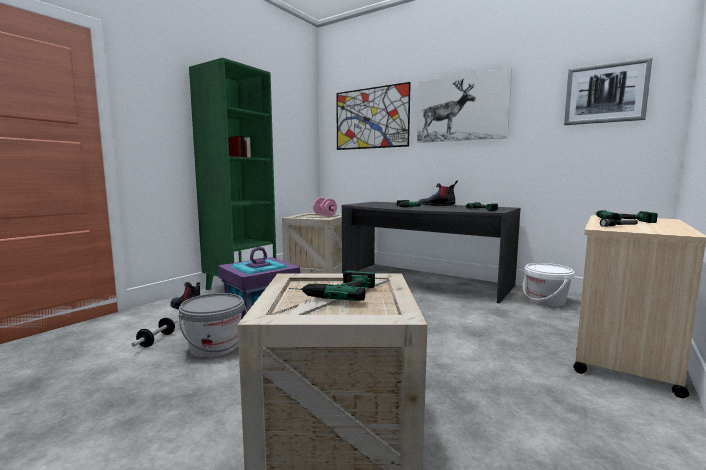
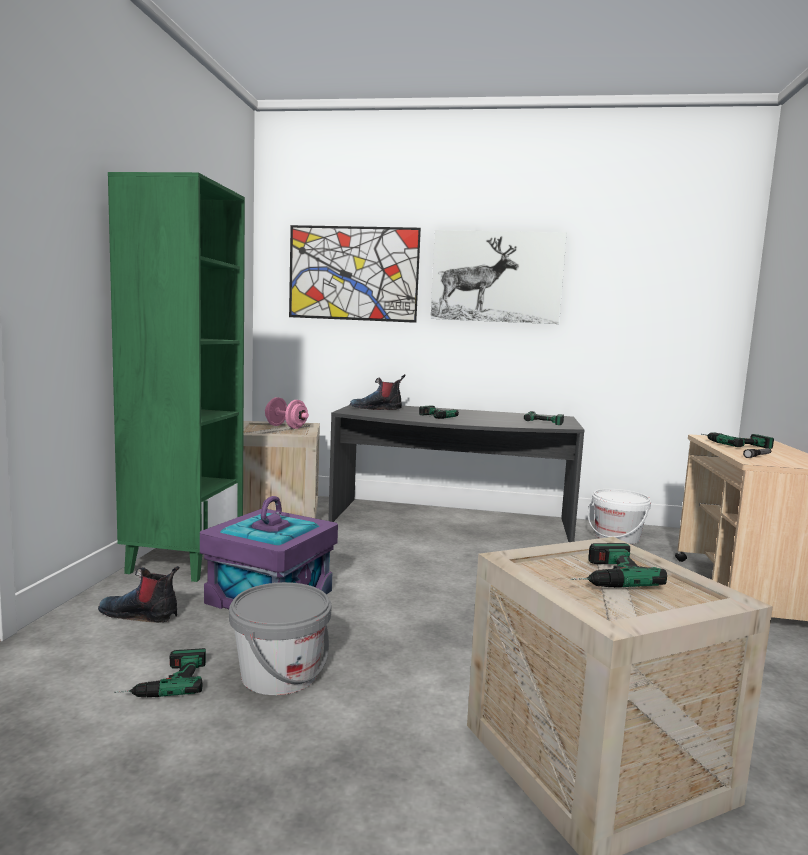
camera: 25 degrees left, 0 degrees up
dumbbell [131,318,178,347] -> power drill [114,648,206,697]
boot [419,180,458,206] -> boot moved to [350,374,406,410]
picture [564,57,653,125] -> none

